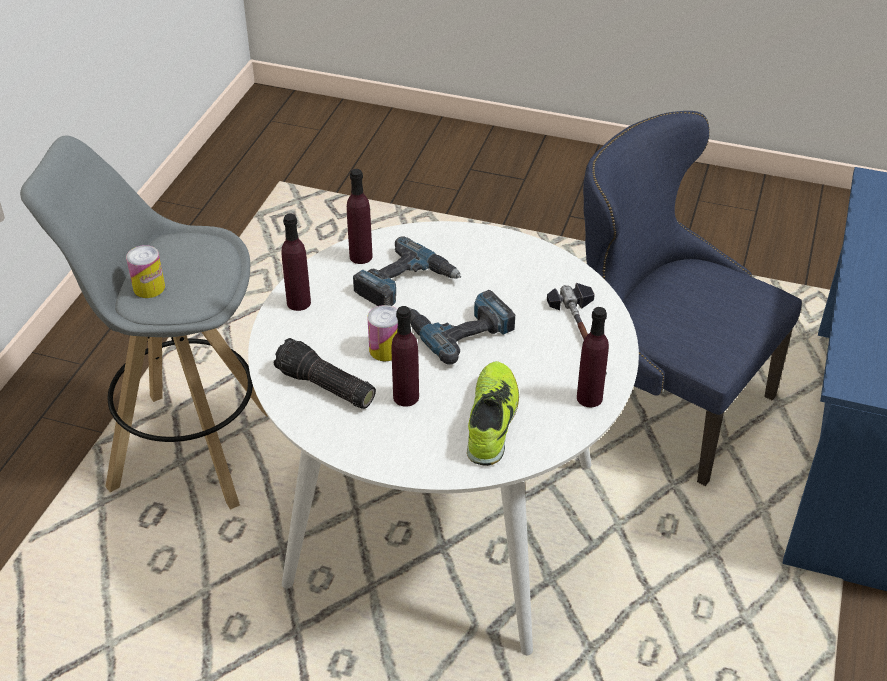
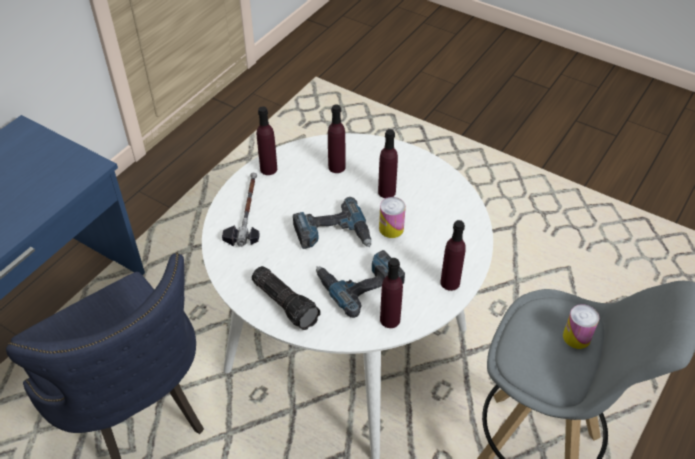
camera: 165 degrees left, 5 degrees up
flashlight [274,338,376,409] -> flashlight moved to [252,266,321,330]
shoe [467,361,519,466] -> purple bottle [328,104,346,173]

